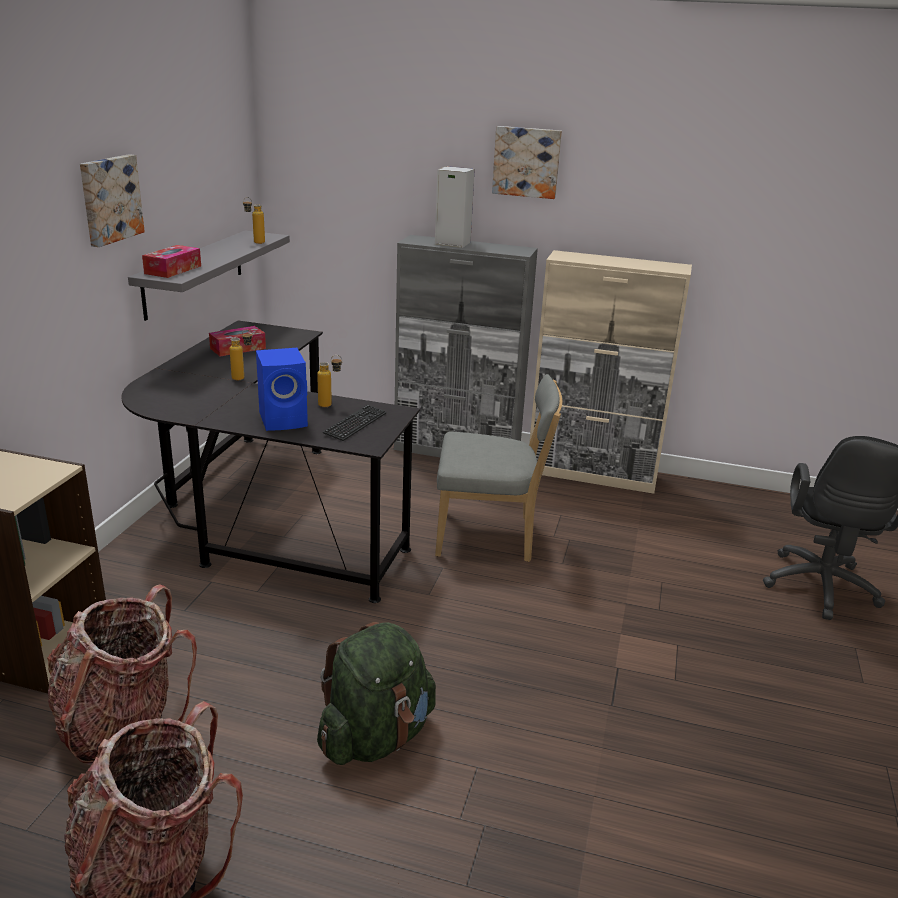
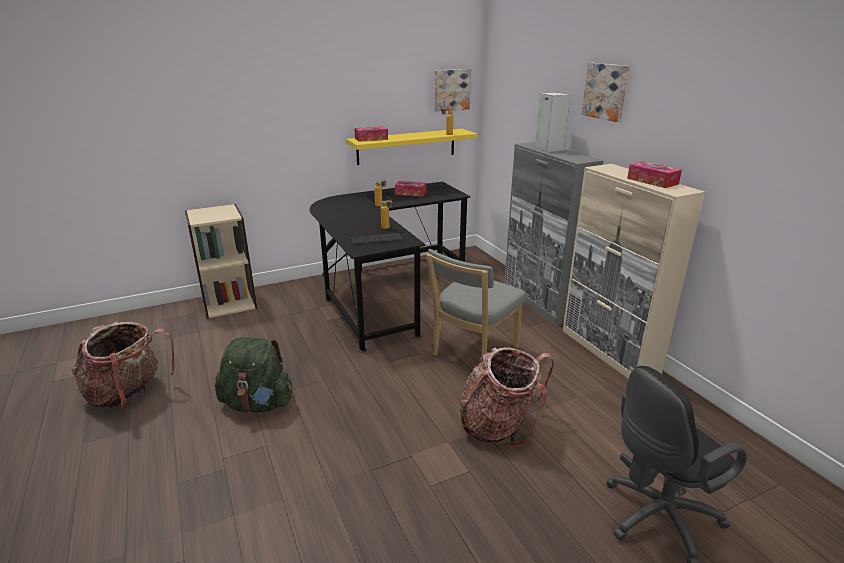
camera: 50 degrees right, 0 degrees up
backpack [47,584,197,765] -> backpack moved to [459,347,554,447]
picture [80,154,145,247] -> picture moved to [435,69,471,112]
grey shelf [128,231,290,321] -> yellow shelf [346,129,477,165]
blue speaker [256,348,308,431] -> none
grey chair [435,374,562,562] -> grey chair turned 75 degrees clockwise [426,249,526,362]
none -> tissue box [627,161,682,188]

